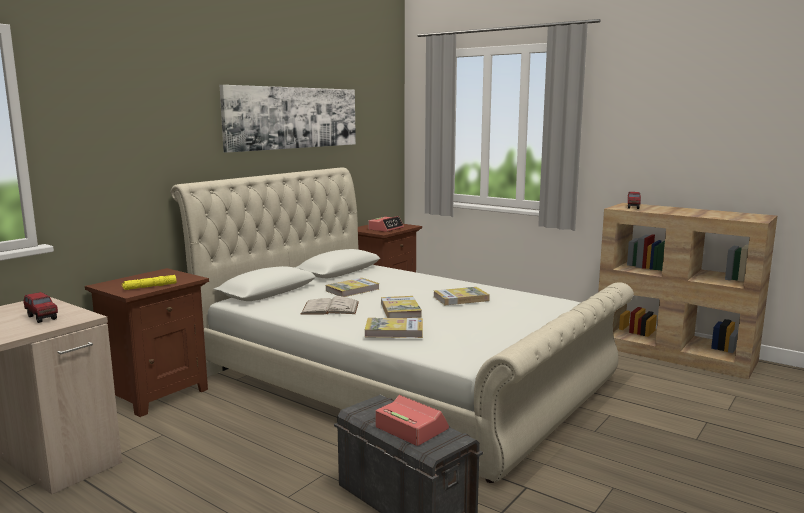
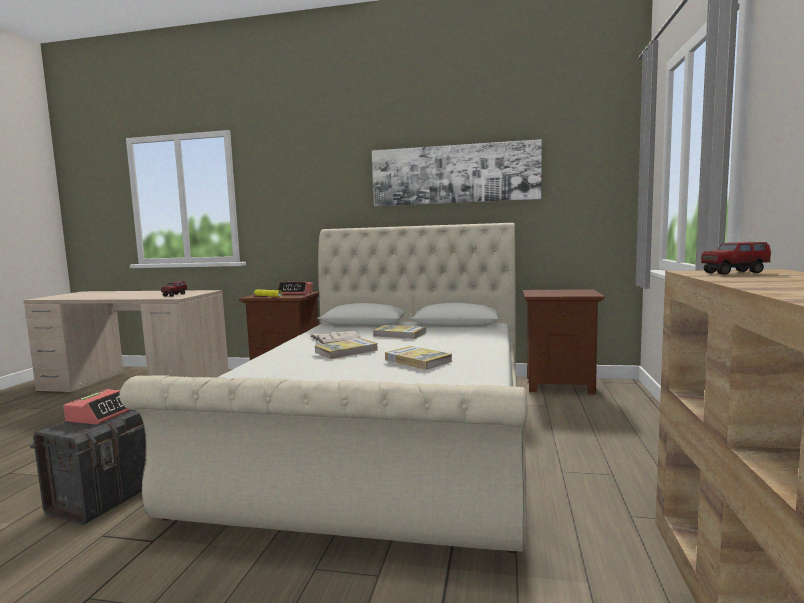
camera: 65 degrees right, 5 degrees down
book [365,318,423,338] -> none
alarm clock [368,216,404,232] -> alarm clock moved to [278,282,313,294]

